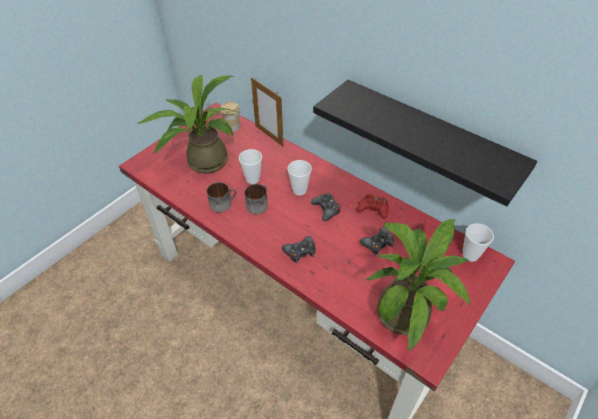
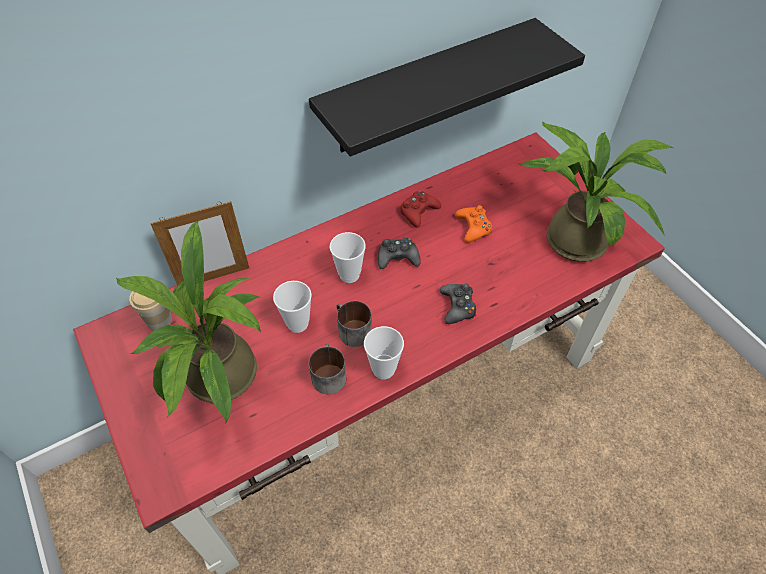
camera: 70 degrees left, 5 degrees up
black game controller [359,227,394,255] -> orange game controller [455,205,492,243]
cup [463,223,494,262] -> cup moved to [364,326,404,379]

